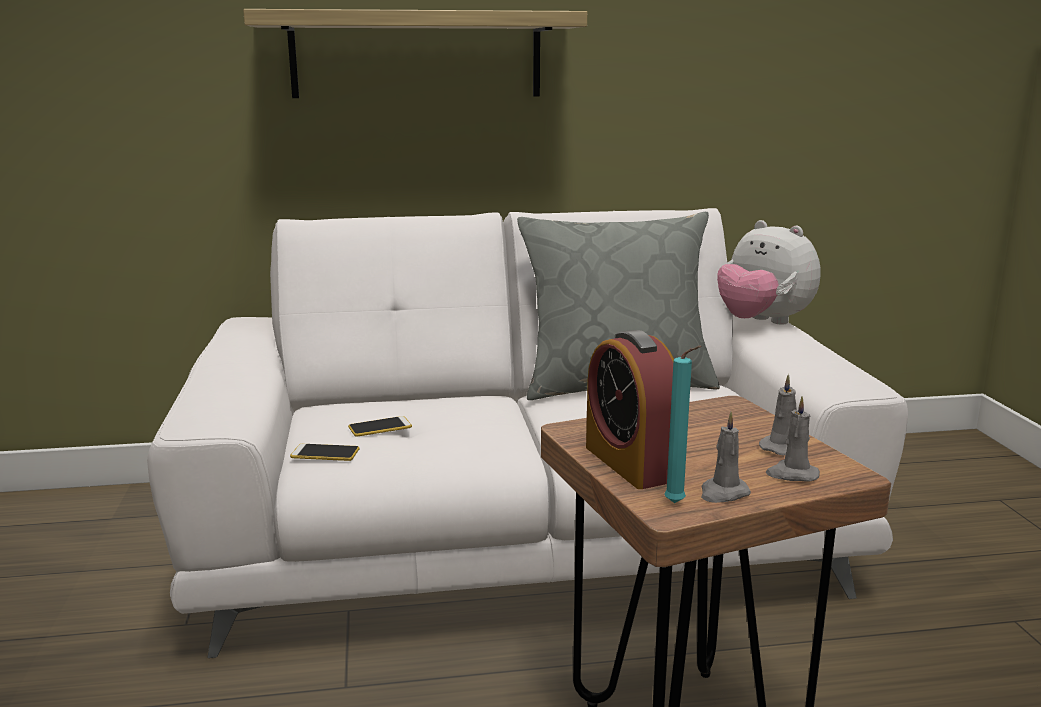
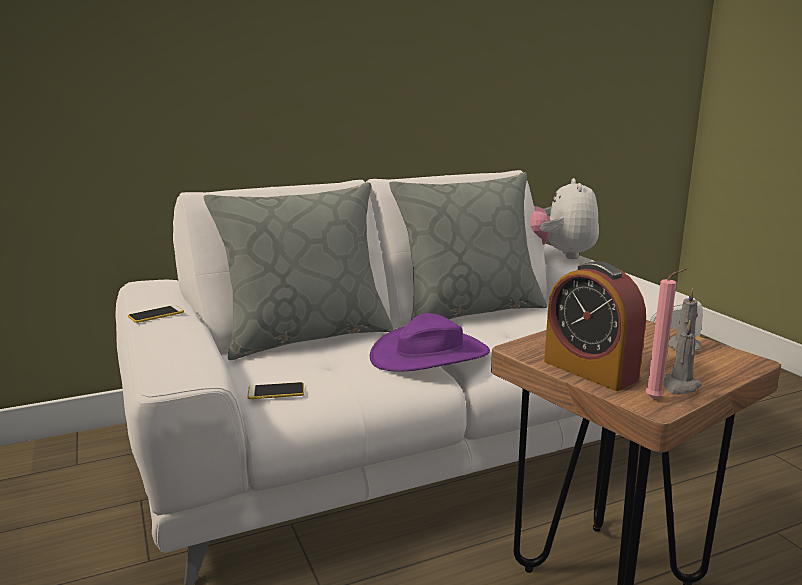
camera: 15 degrees left, 0 degrees up
shelf [243,9,587,98] -> none
phone [348,416,412,437] -> phone moved to [128,305,184,323]
turquoise candle [664,346,701,503] -> pink candle [646,269,687,399]
plush toy [717,220,821,324] -> plush toy turned 60 degrees clockwise [530,178,599,259]
grey candle [765,397,820,482] -> none
none -> grey pillow [204,182,394,360]
none -> purple hat [370,313,490,372]

